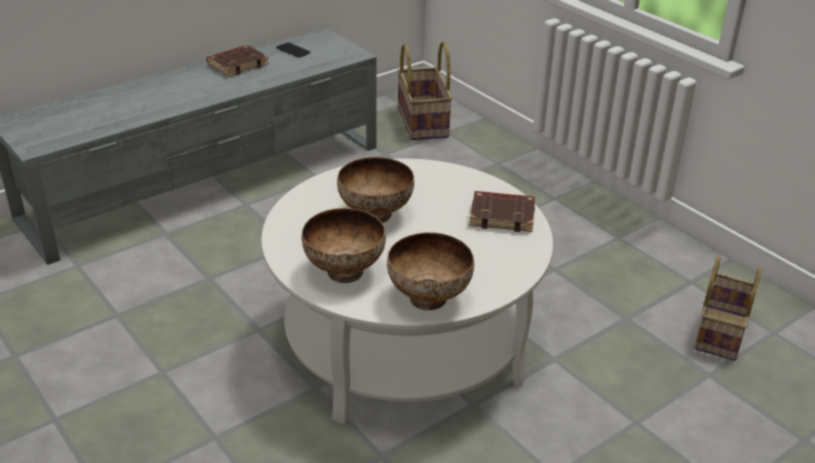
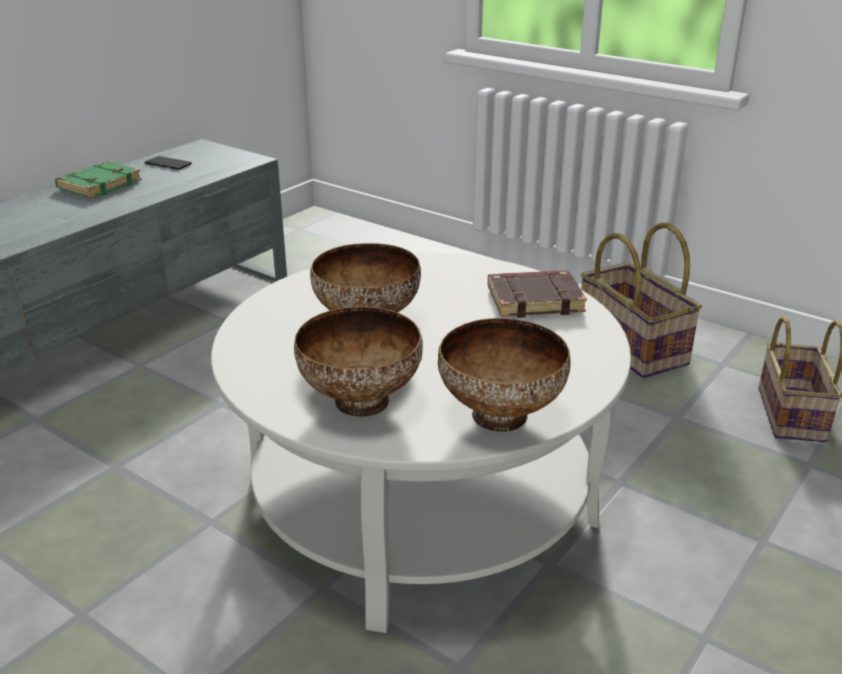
camera: 15 degrees left, 5 degrees down
brown book [207,45,269,77] -> green book [55,161,142,198]
basket [397,42,452,140] -> basket moved to [581,223,702,378]

